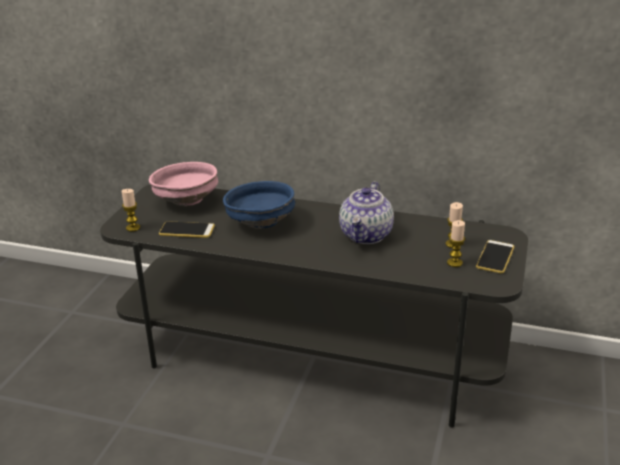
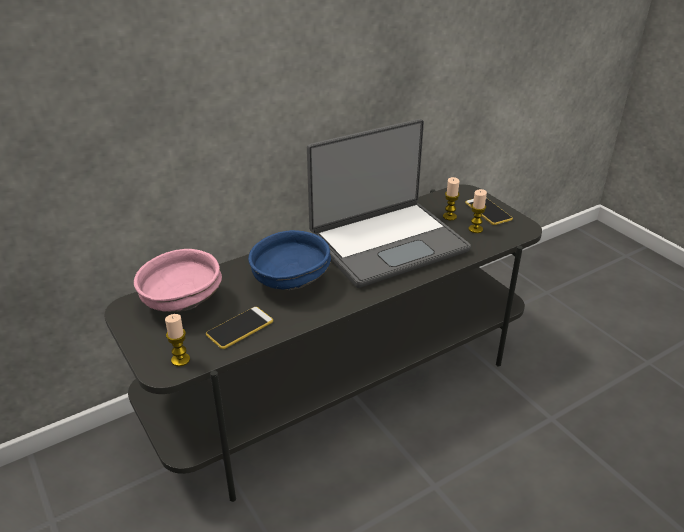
camera: 50 degrees left, 5 degrees up
teapot [339,182,394,244] -> laptop [307,119,471,288]

